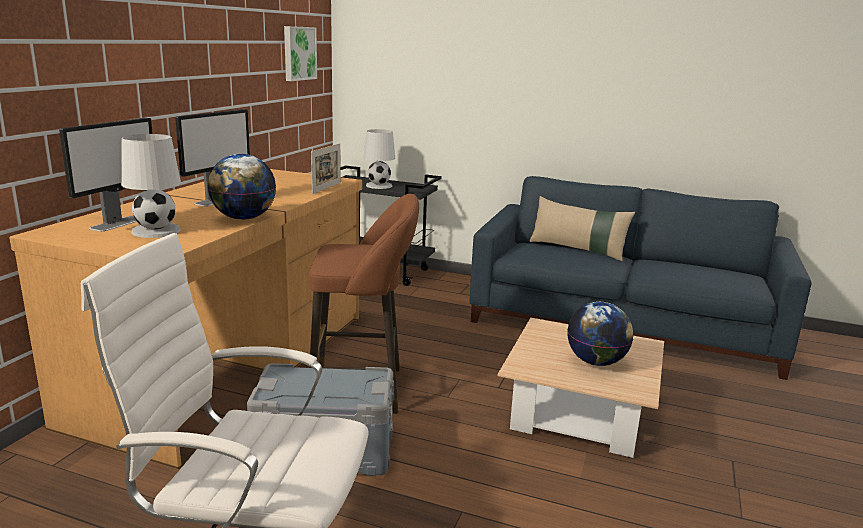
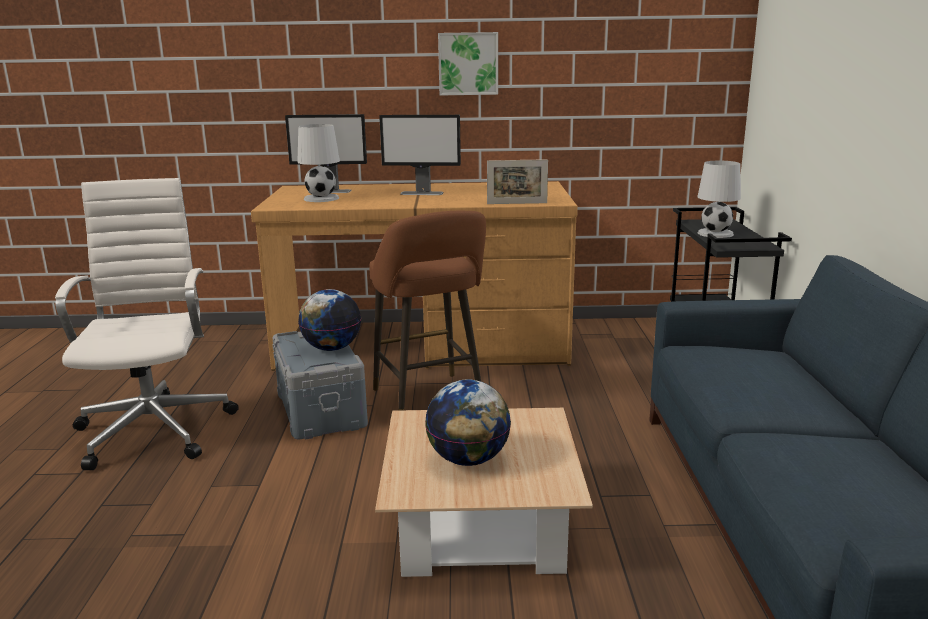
camera: 70 degrees right, 0 degrees up
globe [207,154,276,220] -> globe moved to [298,289,361,351]
picture [284,26,317,81] -> picture moved to [438,32,498,95]
beige pillow [530,196,635,261] -> none

